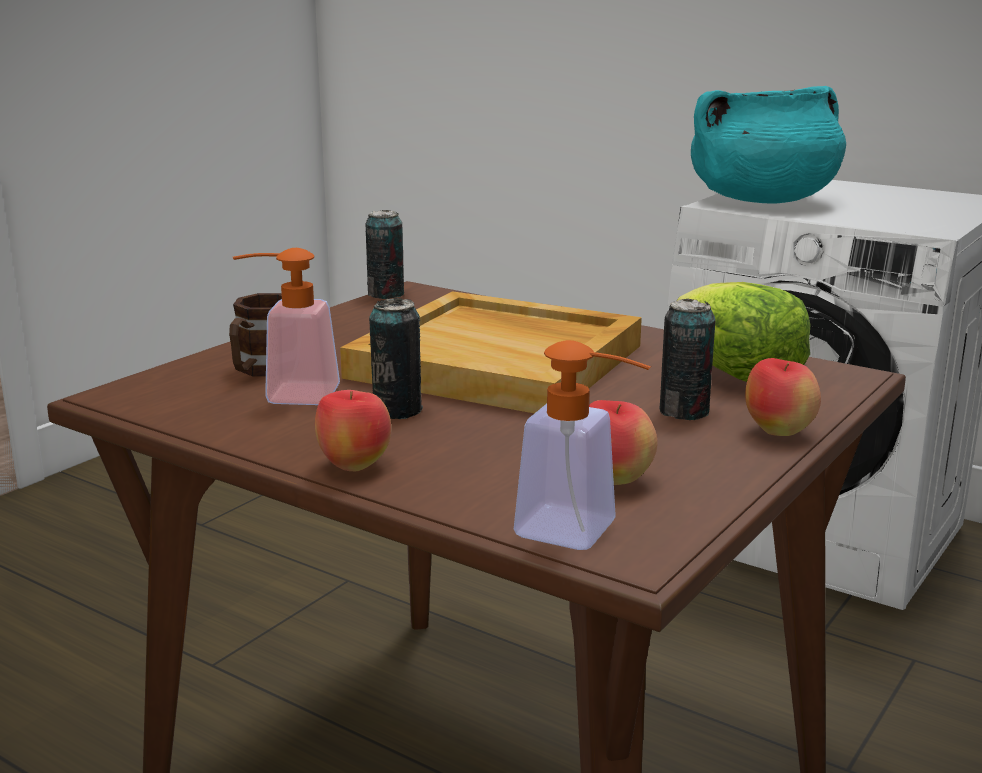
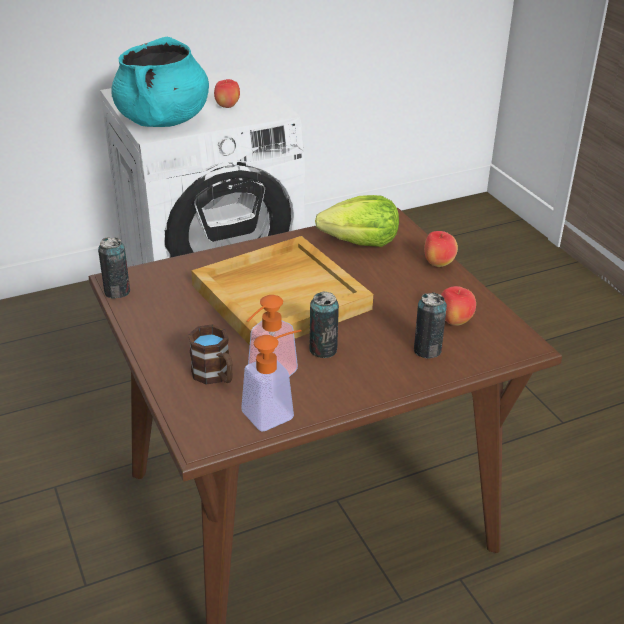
camera: 60 degrees left, 15 degrees up
apple [315,390,391,471] -> apple moved to [214,79,240,108]
soap dispenser [514,340,651,550] -> soap dispenser moved to [241,330,302,432]
can [659,299,716,420] -> can moved to [414,292,447,359]

